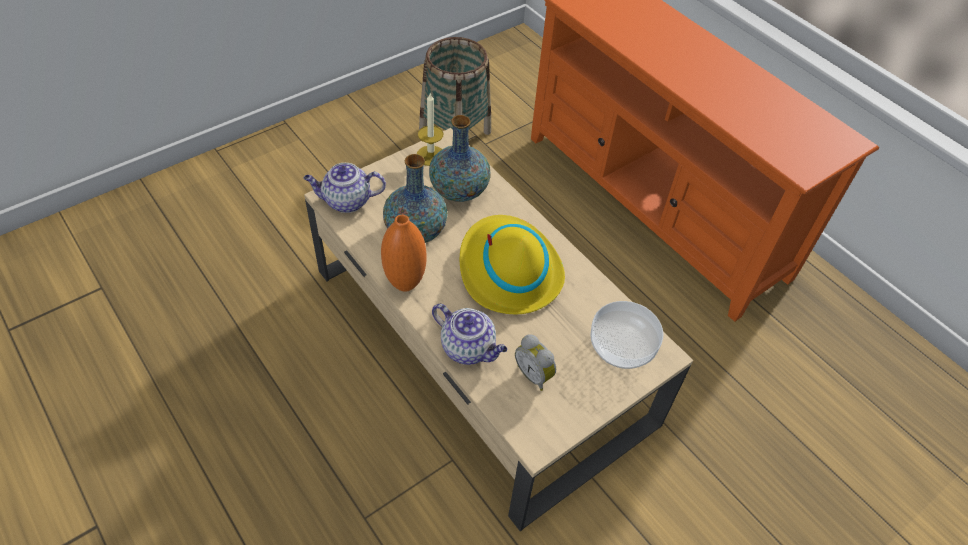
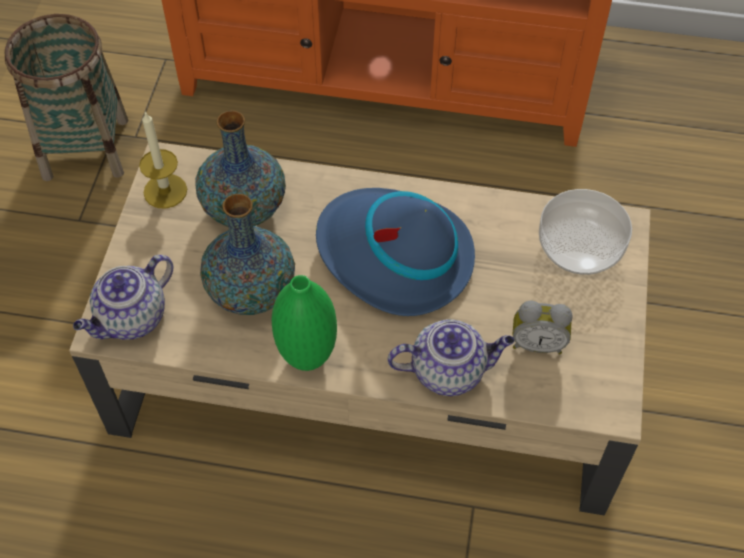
camera: 40 degrees left, 5 degrees up
orange vase [381,215,427,292] -> green vase [272,275,337,371]
yellow hat [460,215,565,314] -> blue hat [316,188,475,316]

